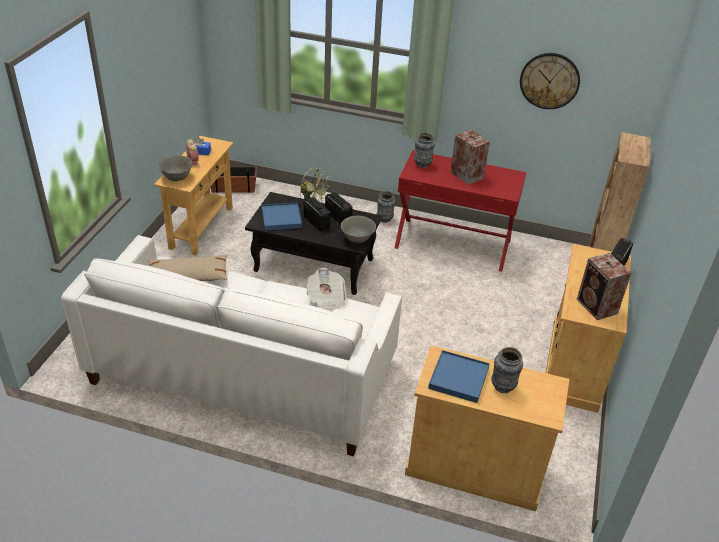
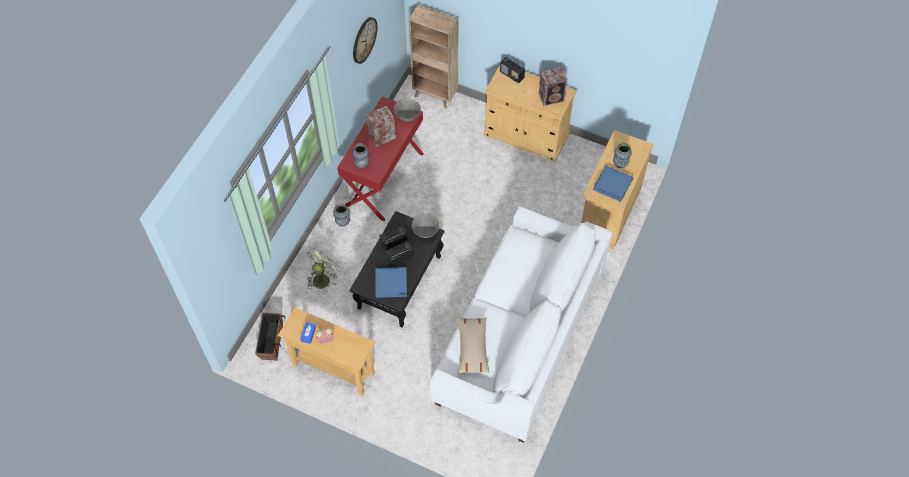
camera: 80 degrees left, 20 degrees up
grey bowl [158,155,193,181] -> grey bowl moved to [393,98,421,122]
newspaper [307,268,346,312] -> none

